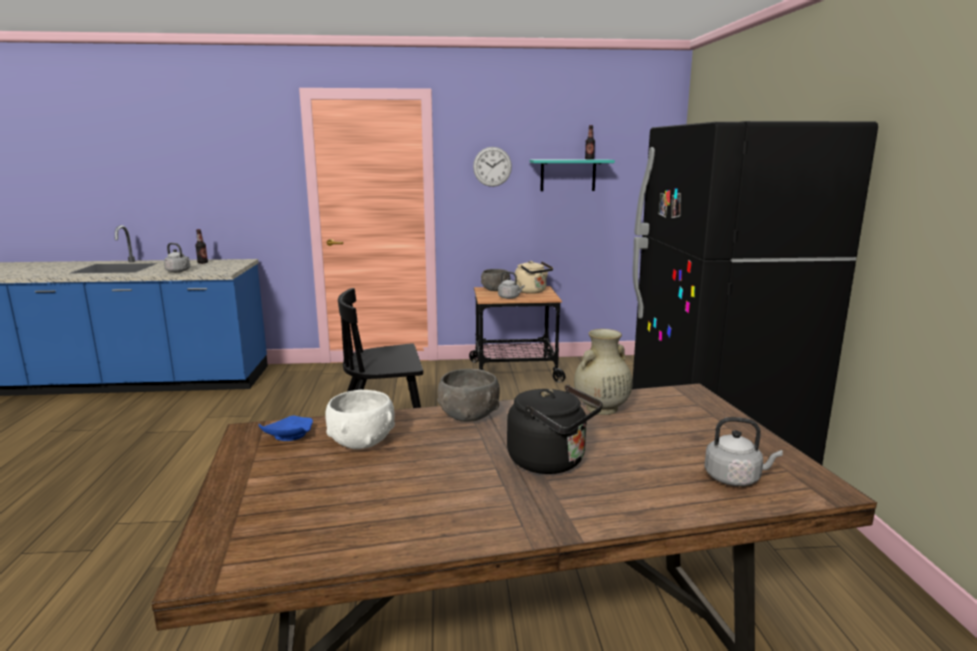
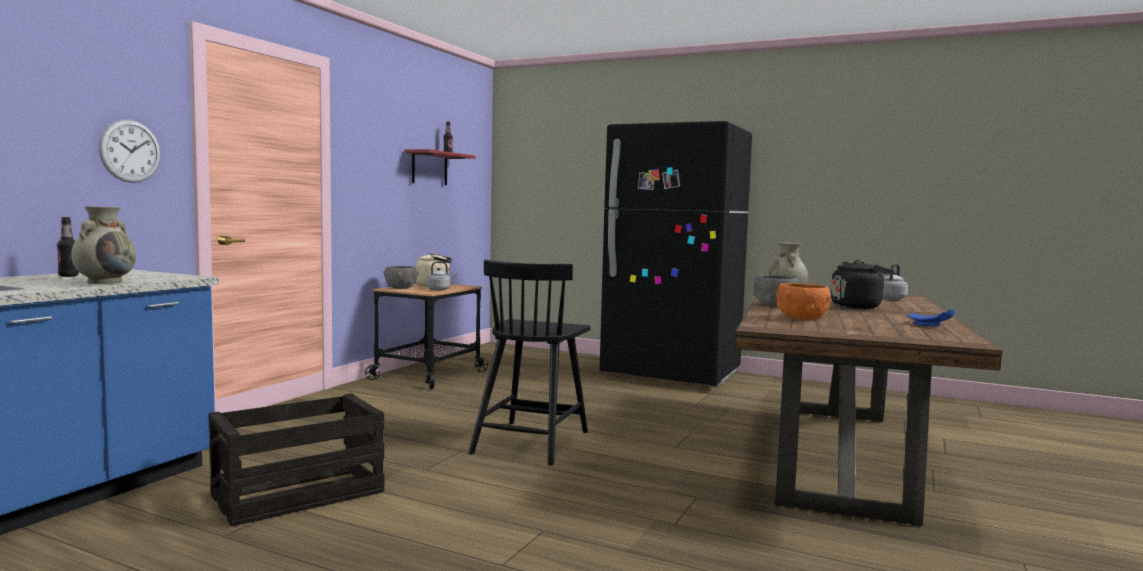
camera: 60 degrees left, 10 degrees down
grey kettle [164,243,190,272] -> beige vase [71,206,136,284]
blue plate [259,416,313,441] -> blue plate moved to [907,309,955,326]
white bowl [325,390,395,449] -> orange bowl [776,283,831,320]
wall clock [473,147,512,187] -> wall clock moved to [99,120,160,183]
turquoise shelf [530,159,615,191] -> red shelf [404,149,476,185]
none -> crate [209,393,384,527]

